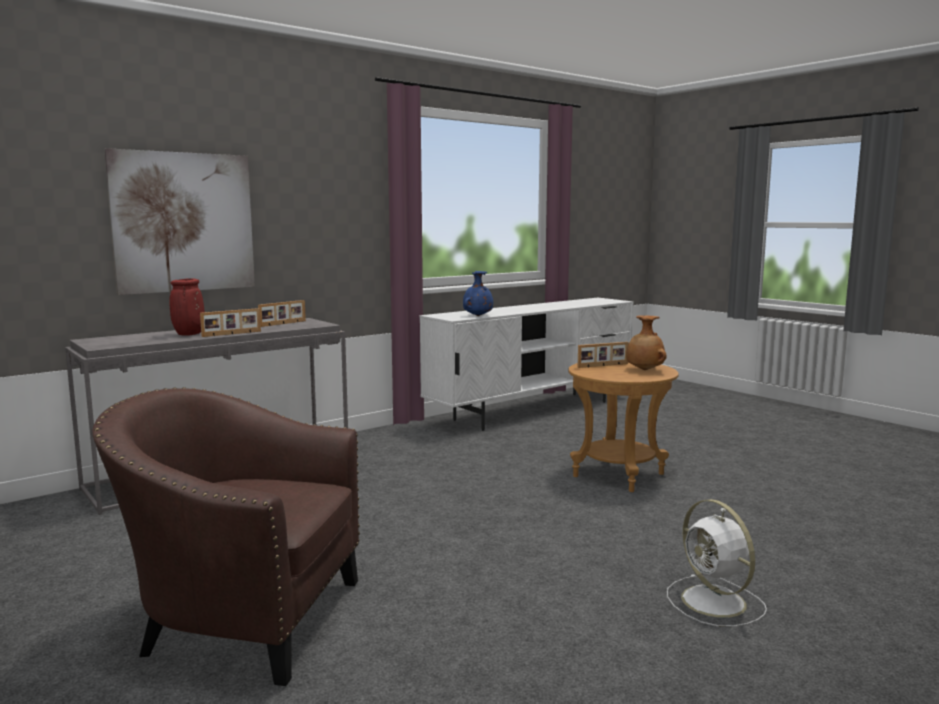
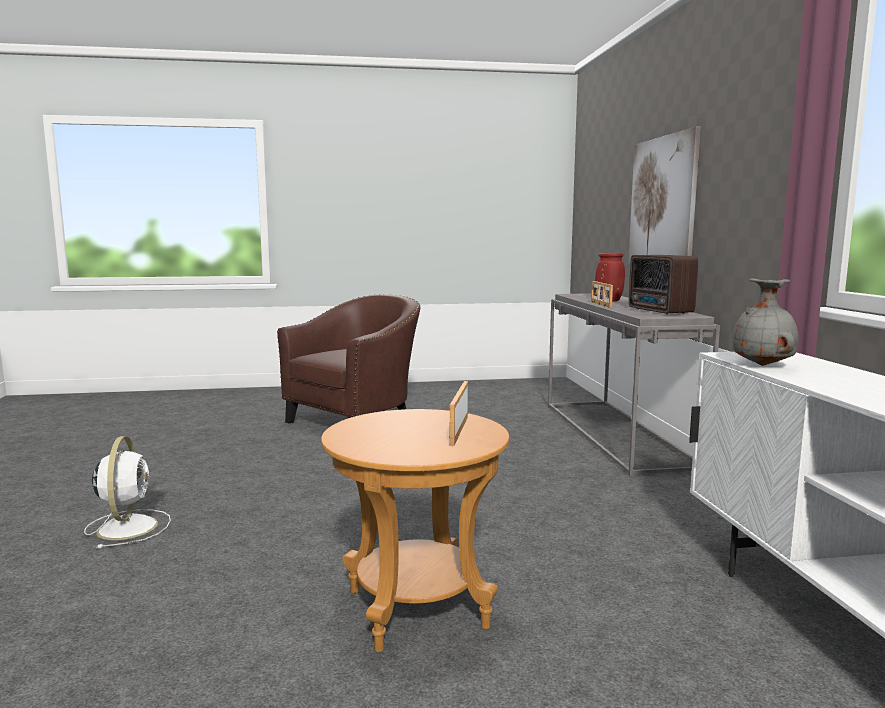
camera: 120 degrees right, 0 degrees up
picture frame [258,300,306,327] -> radio [629,255,698,315]
blue vase [463,271,493,316] -> grey vase [732,278,798,366]
brown vase [627,315,667,370] -> none
white fan [667,499,767,627] -> white fan turned 75 degrees clockwise [84,436,171,548]

